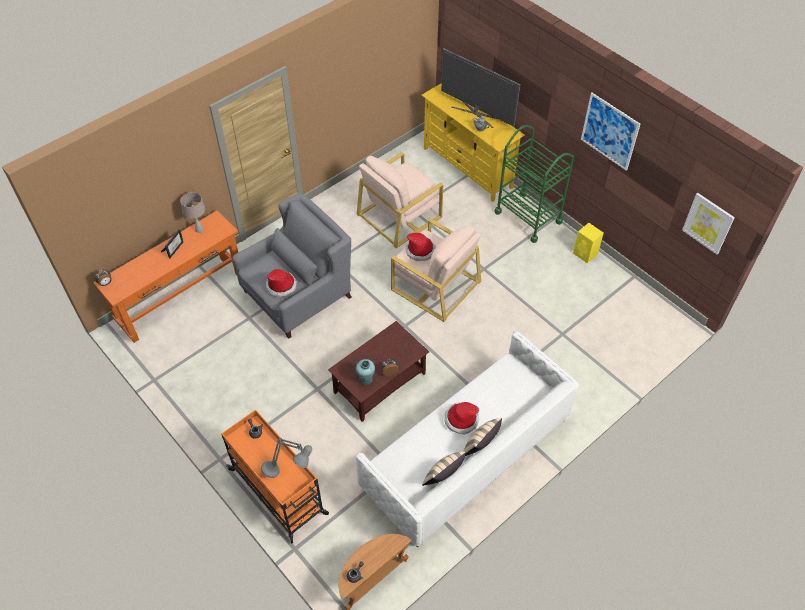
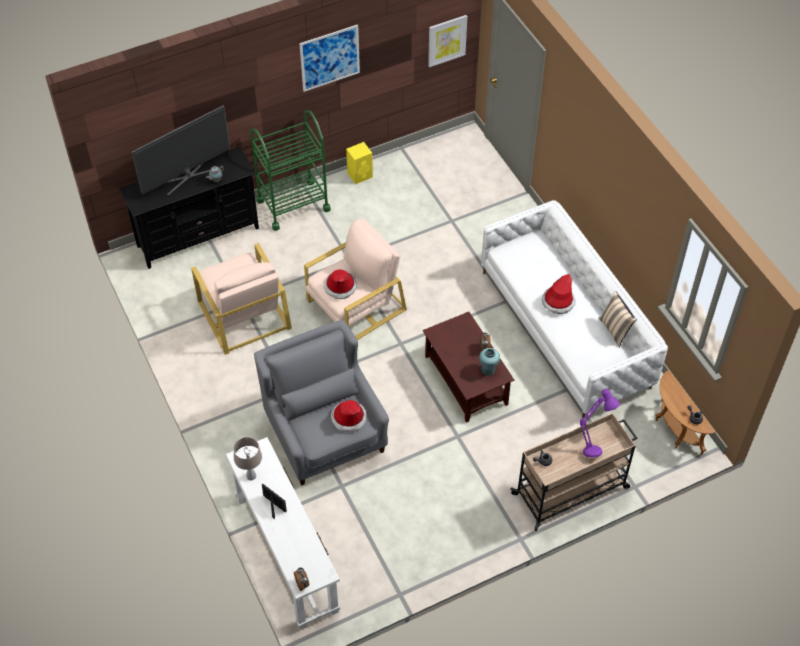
camera: 75 degrees left, 0 degrees up
orange console table [93,210,238,343] -> white console table [226,437,340,630]
orange cart [221,409,329,544] -> beige cart [510,413,637,531]
grey table lamp [261,438,312,478] -> purple table lamp [580,389,620,458]
yellow tv stand [422,84,524,202] -> black tv stand [119,147,259,269]
beige pillow [463,418,502,456] -> none

